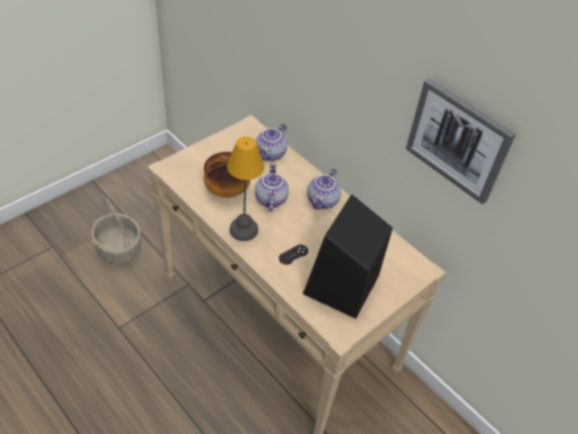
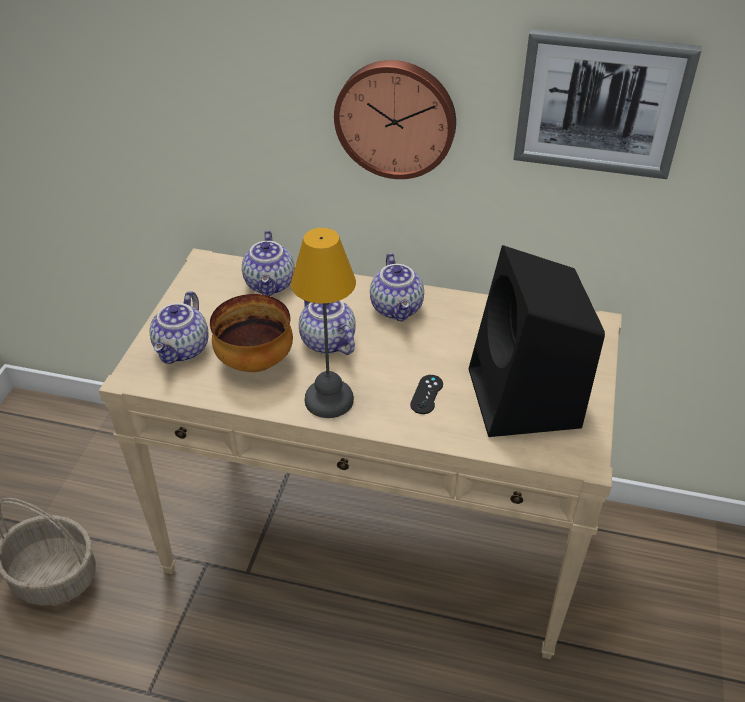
camera: 30 degrees left, 5 degrees down
none -> teapot [150,291,208,364]
none -> wall clock [334,60,456,179]

